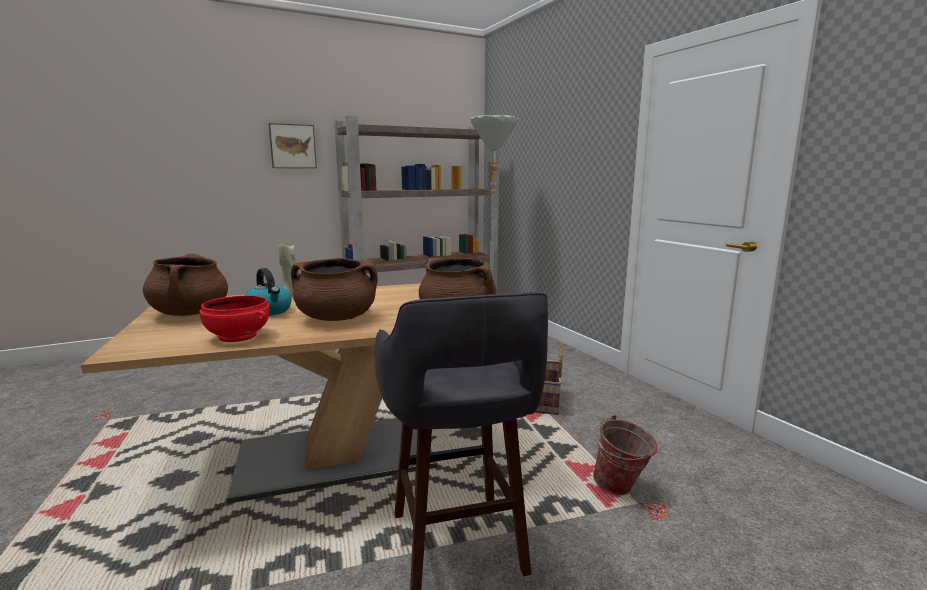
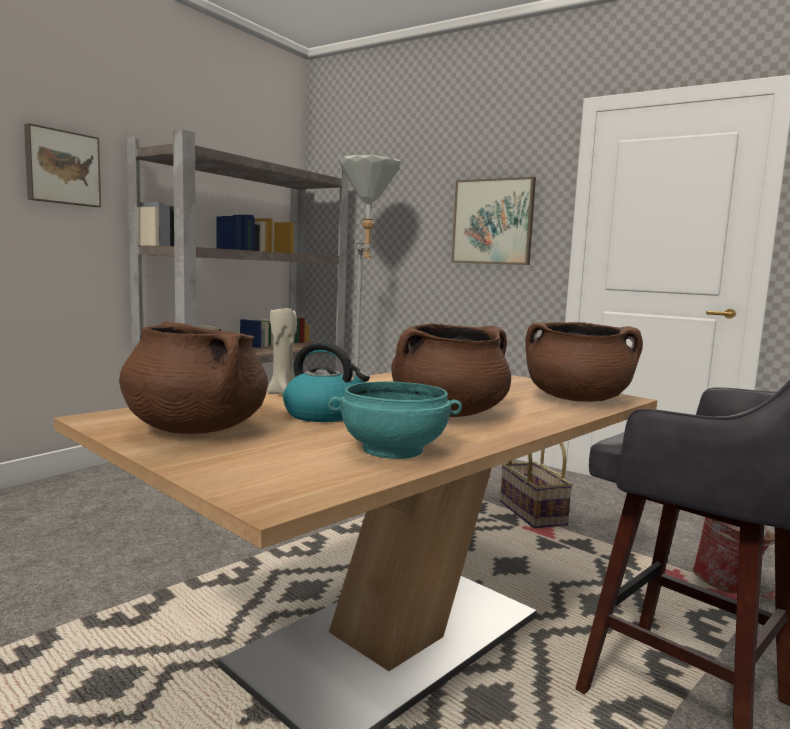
camera: 30 degrees left, 5 degrees down
red bowl [200,296,270,342] -> turquoise bowl [328,381,462,459]
none -> picture [452,177,536,265]

